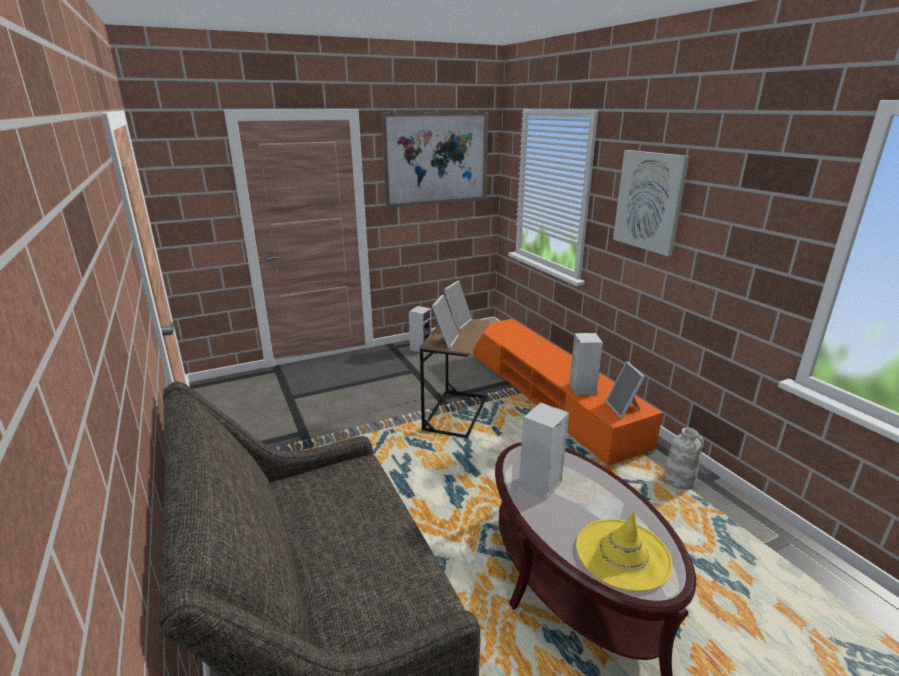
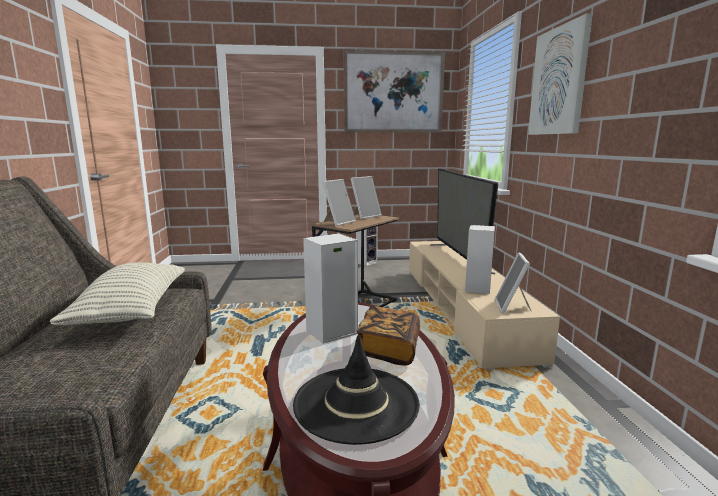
camera: 20 degrees right, 10 degrees down
orange tv stand [473,319,663,466] -> beige tv stand [409,241,560,370]
yellow hat [576,512,672,592] -> black hat [293,334,420,445]
white vase [664,428,704,490] -> none
none -> pillow [50,262,185,325]
none -> book [356,306,420,365]
none -> television [430,169,498,274]

